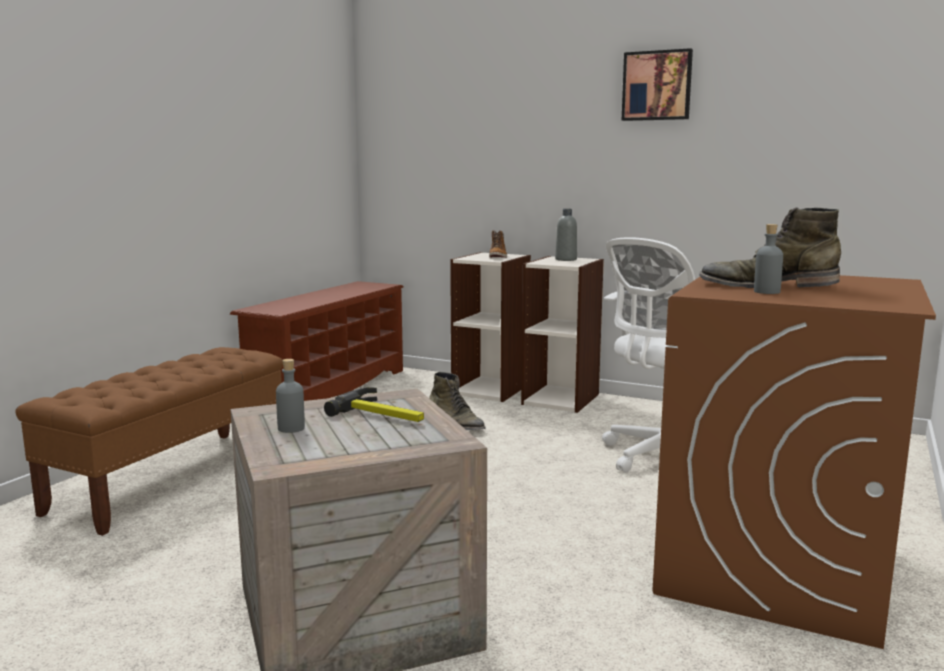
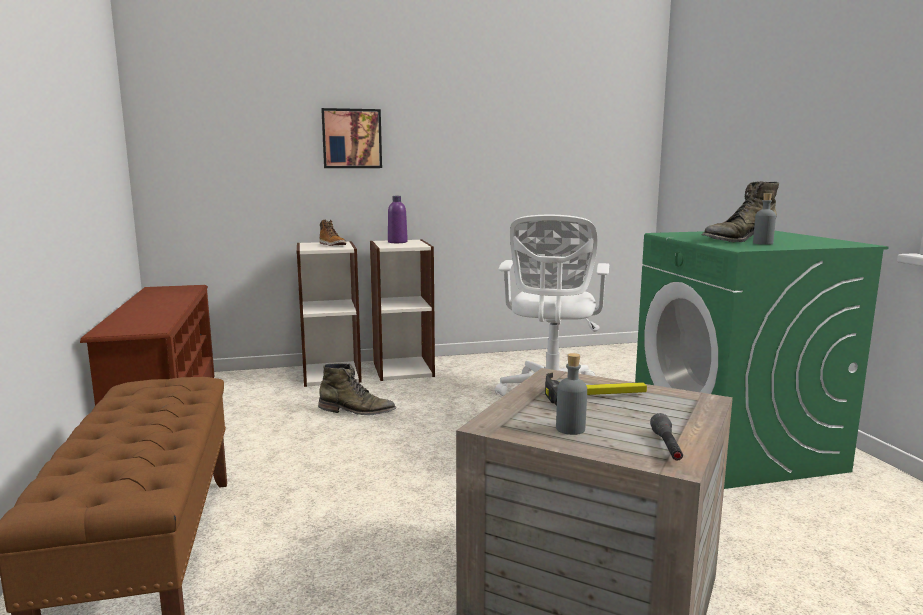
camera: 40 degrees left, 0 degrees up
grey bottle [555,209,577,261] -> purple bottle [388,196,408,243]
picture [622,48,693,121] -> picture moved to [321,108,382,168]
brown washing machine [652,275,936,649] -> green washing machine [635,231,889,489]
none -> grey flashlight [650,413,683,460]

